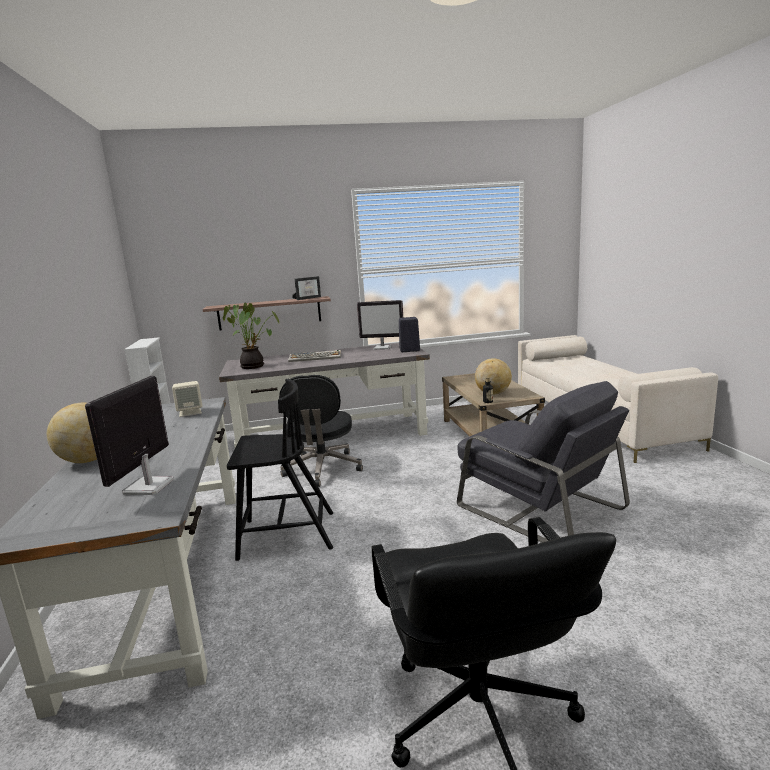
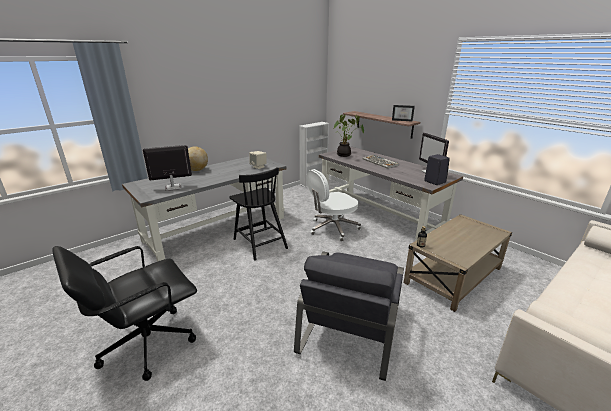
camera: 60 degrees right, 10 degrees up
black office chair [279,375,363,487] -> white office chair [307,169,361,241]
globe [475,358,512,395] -> none

